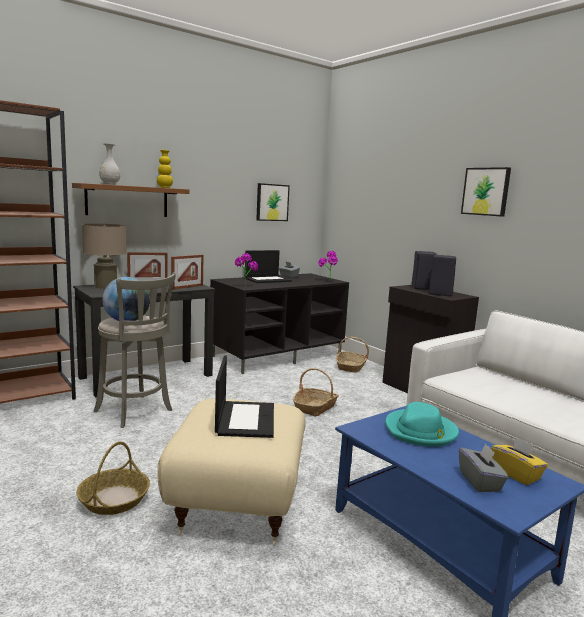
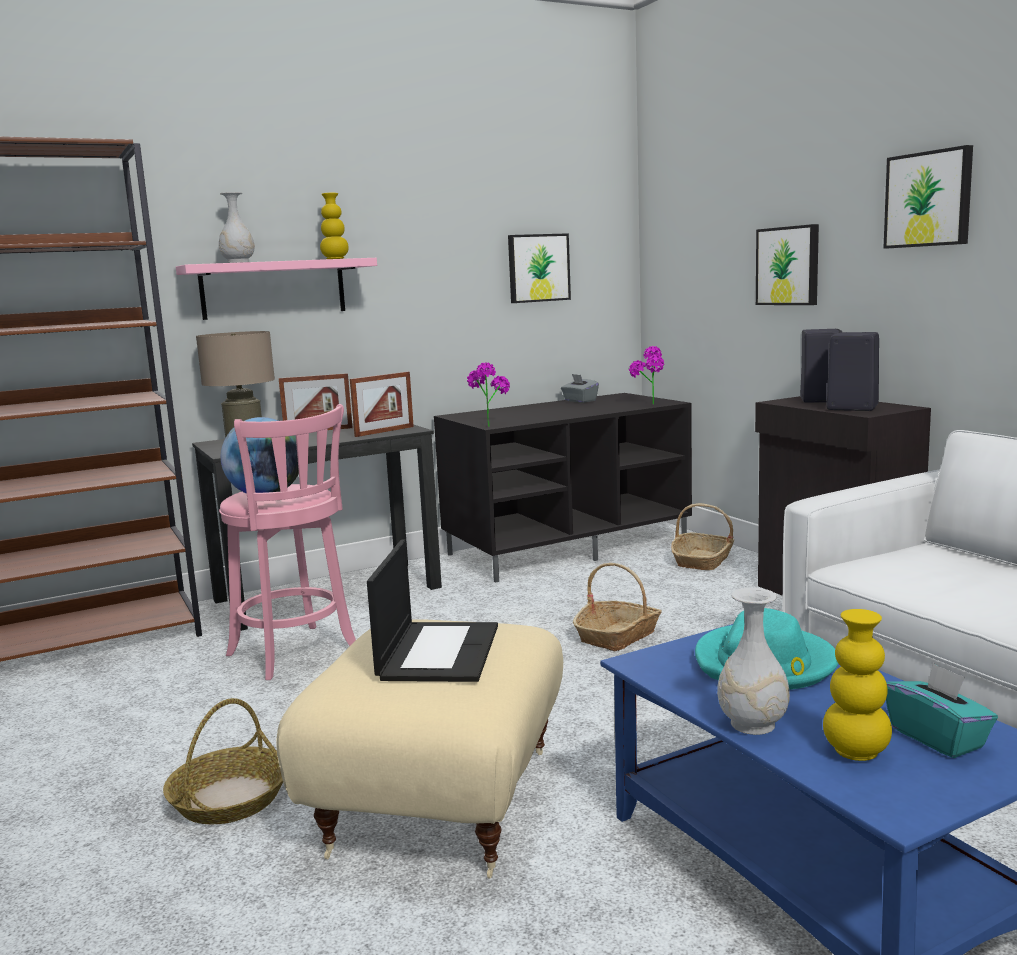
camera: 10 degrees right, 0 degrees up
brown shelf [72,183,190,217] -> pink shelf [176,258,377,320]
grey stool [93,273,176,428] -> pink stool [219,404,356,680]
laptop [245,250,292,283] -> none
grey tissue box [459,443,509,492] -> yellow vase [823,609,892,761]
yellow tissue box [491,437,548,485] -> turquoise tissue box [886,663,998,758]
none -> white vase [717,588,790,735]
none -> picture [756,224,819,305]

